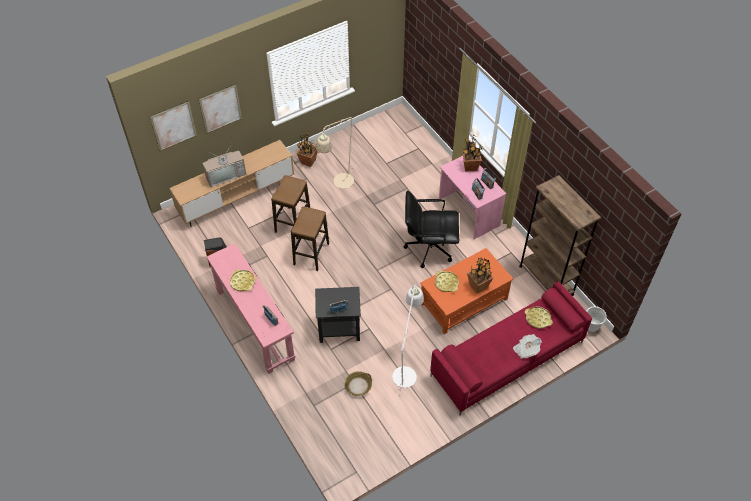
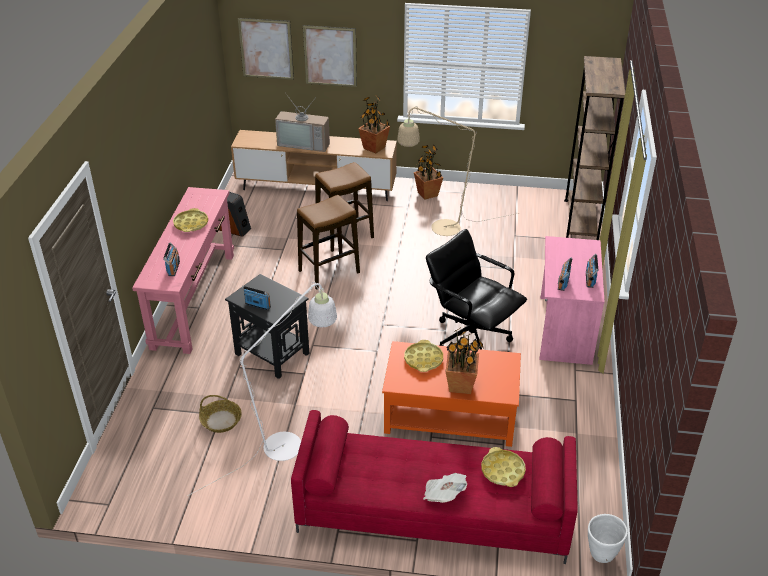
camera: 40 degrees right, 15 degrees down
potted plant [462,134,483,172] -> potted plant moved to [358,95,390,153]
brown bookcase [519,175,601,296] -> brown bookcase moved to [564,56,625,240]

